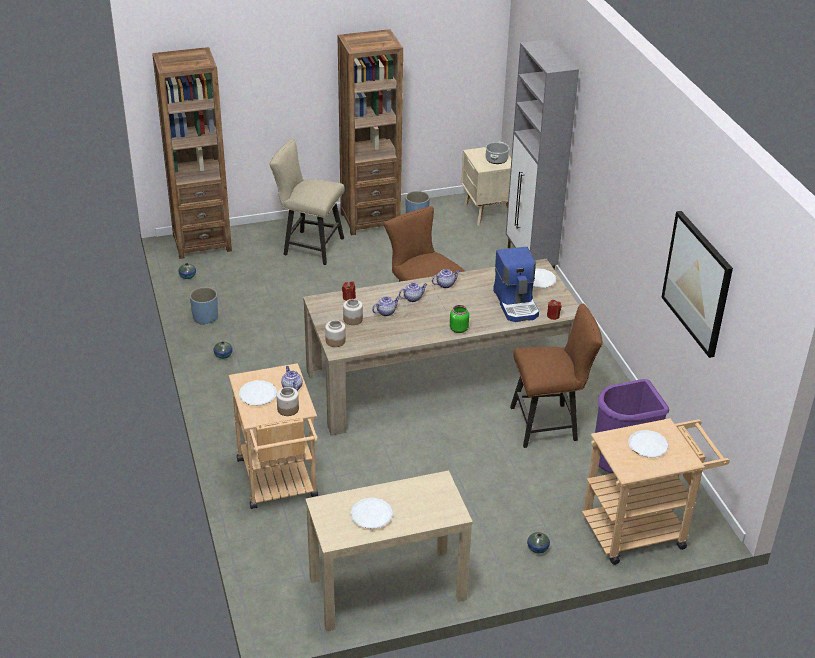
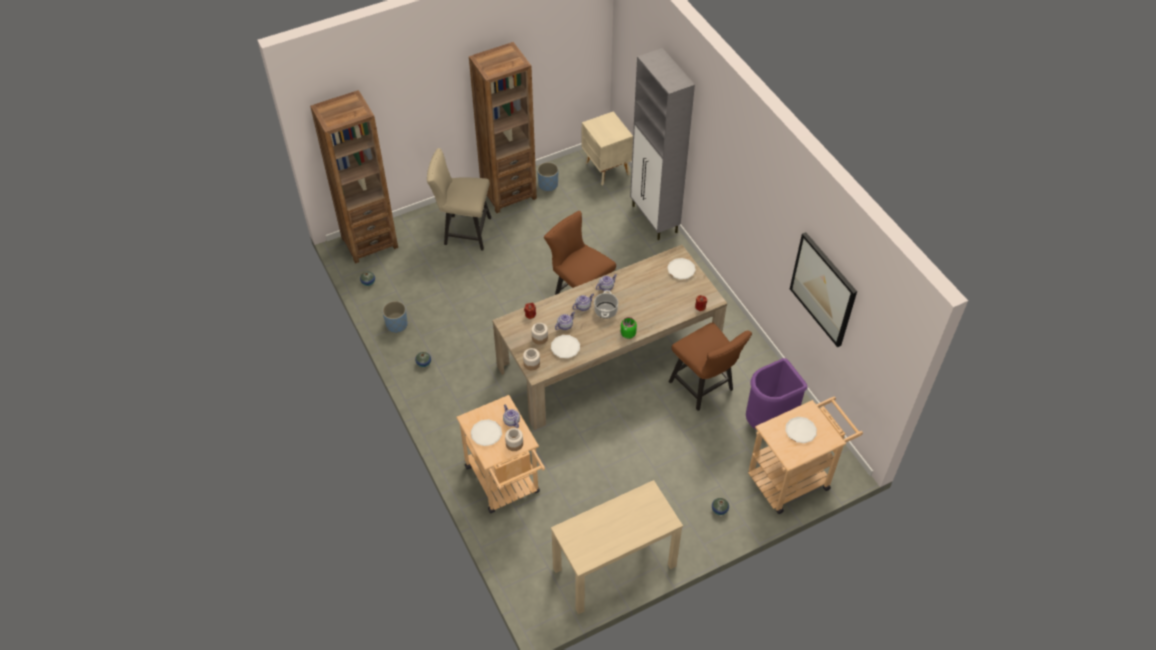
camera: 10 degrees left, 15 degrees up
white plate [350,497,393,529] -> white plate moved to [551,335,580,358]
cooking pot [485,142,510,164] -> cooking pot moved to [594,290,618,318]
coffee machine [493,247,539,322] -> none
brown chair [510,304,603,448] -> brown chair turned 75 degrees clockwise [669,322,752,411]

